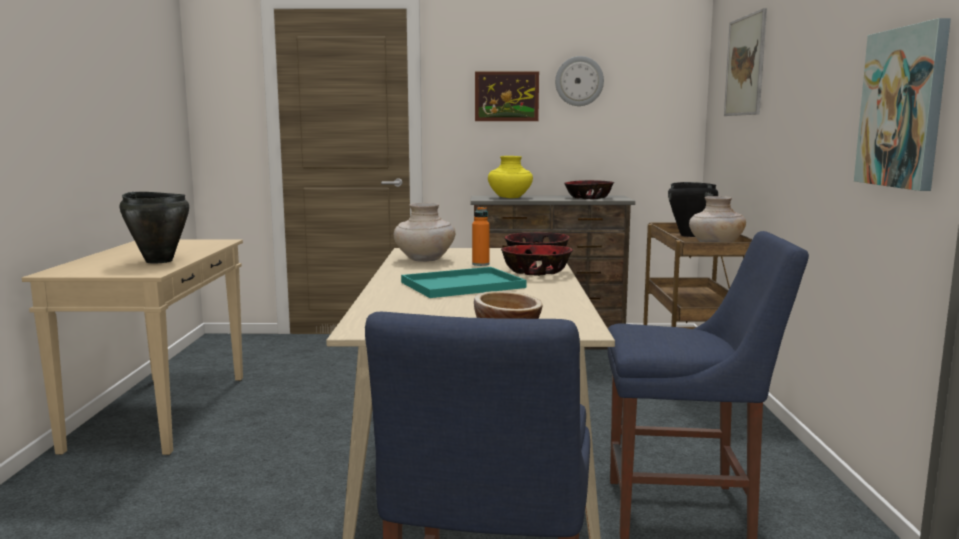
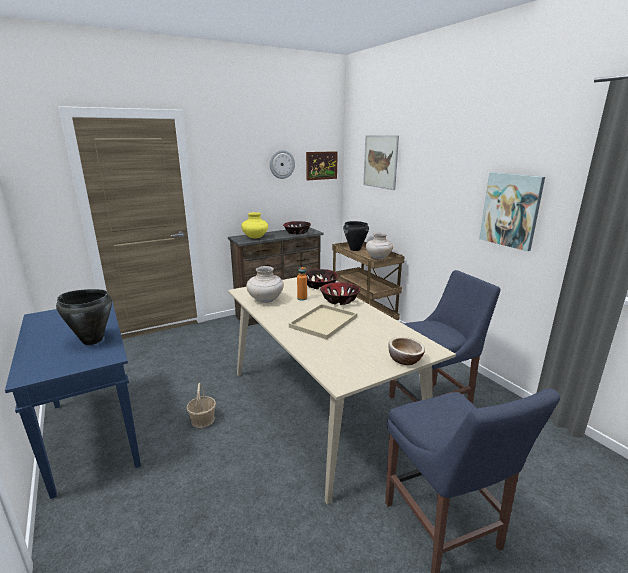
camera: 30 degrees left, 10 degrees up
beige console table [22,239,243,455] -> blue console table [5,301,141,499]
turquoise tray [401,267,526,298] -> beige tray [289,304,357,340]
picture [475,72,539,121] -> picture moved to [306,151,338,180]
none -> basket [186,383,216,428]

